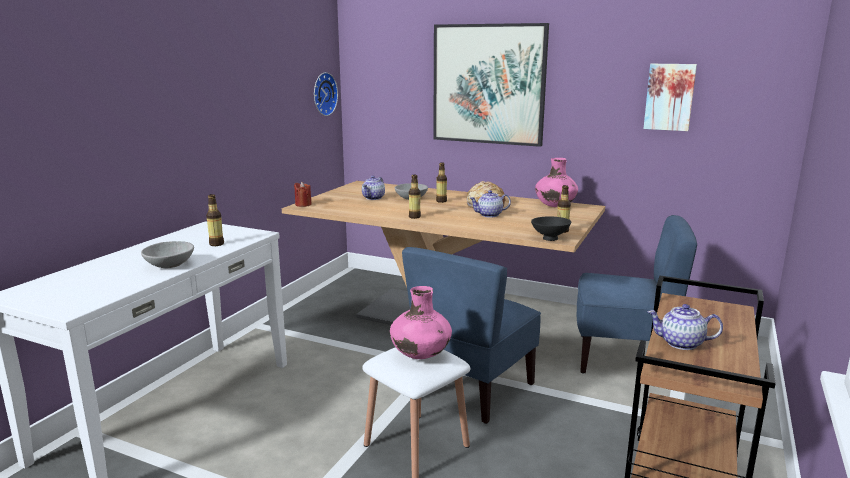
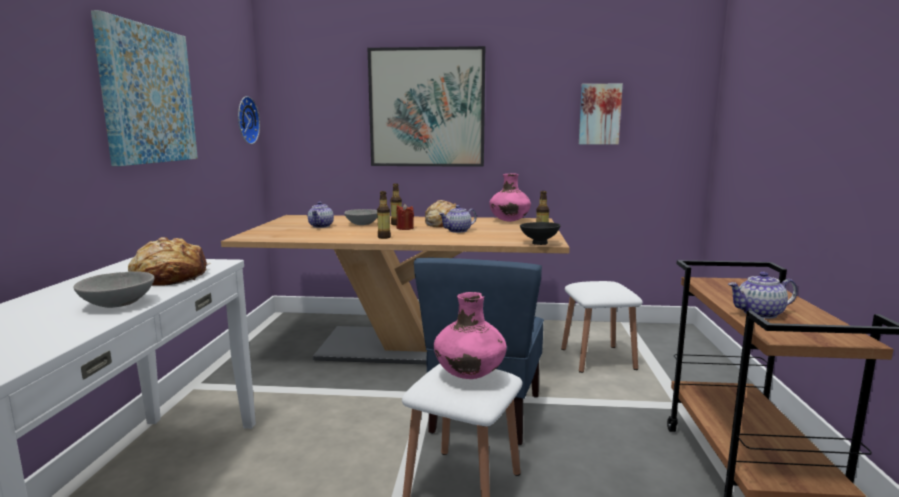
camera: 20 degrees left, 5 degrees down
bottle [206,194,224,246] -> bread [128,237,210,286]
red candle [294,182,312,207] -> red candle moved to [396,203,414,230]
blue chair [577,215,697,374] -> white stool [561,281,643,373]
none -> picture [91,10,198,166]

